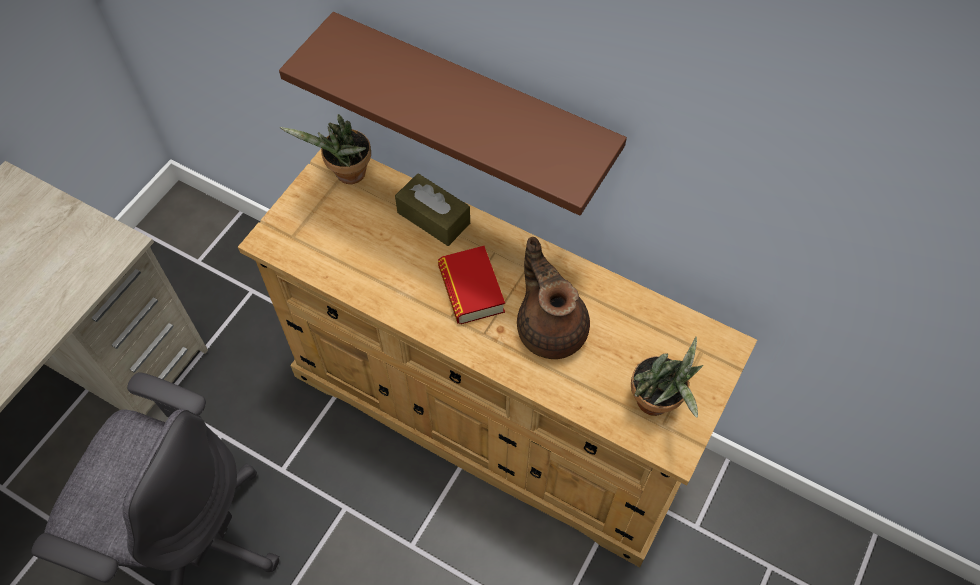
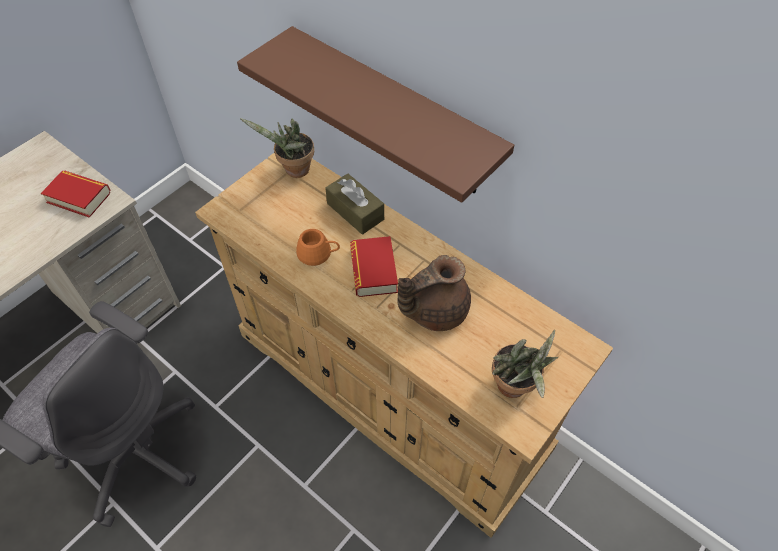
camera: 10 degrees right, 5 degrees down
brown teapot [517,237,590,359] -> brown teapot turned 105 degrees counterclockwise [397,255,471,331]
none -> book [41,171,111,218]
none -> orange mug [296,229,340,266]

